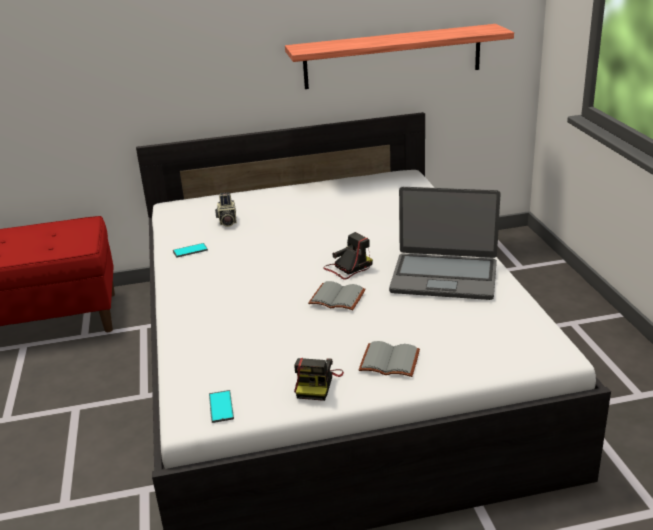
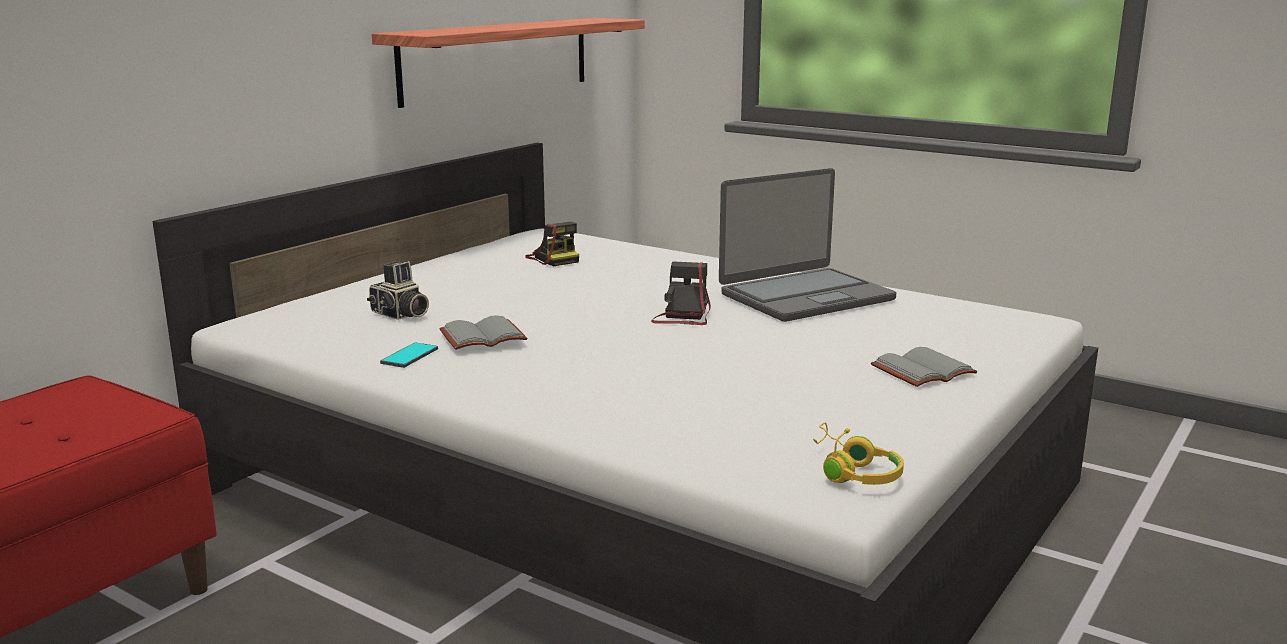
camera: 45 degrees left, 10 degrees down
phone [209,390,234,423] -> yellow headphones [813,422,904,485]
camera [294,358,344,401] -> camera moved to [525,222,579,266]
grey book [308,281,366,310] -> grey book moved to [440,315,527,350]

